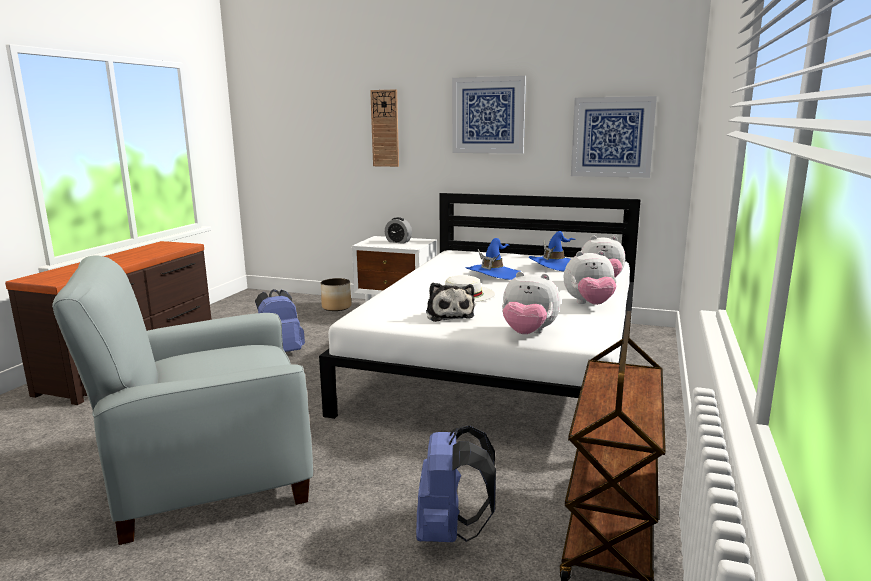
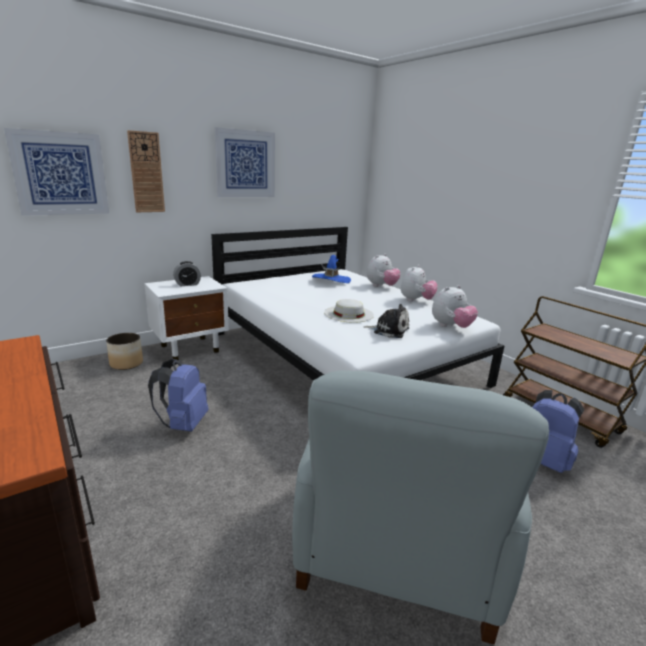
camera: 55 degrees left, 5 degrees up
blue hat [465,238,522,280] -> none
picture [571,96,657,178] -> picture moved to [4,128,109,216]

